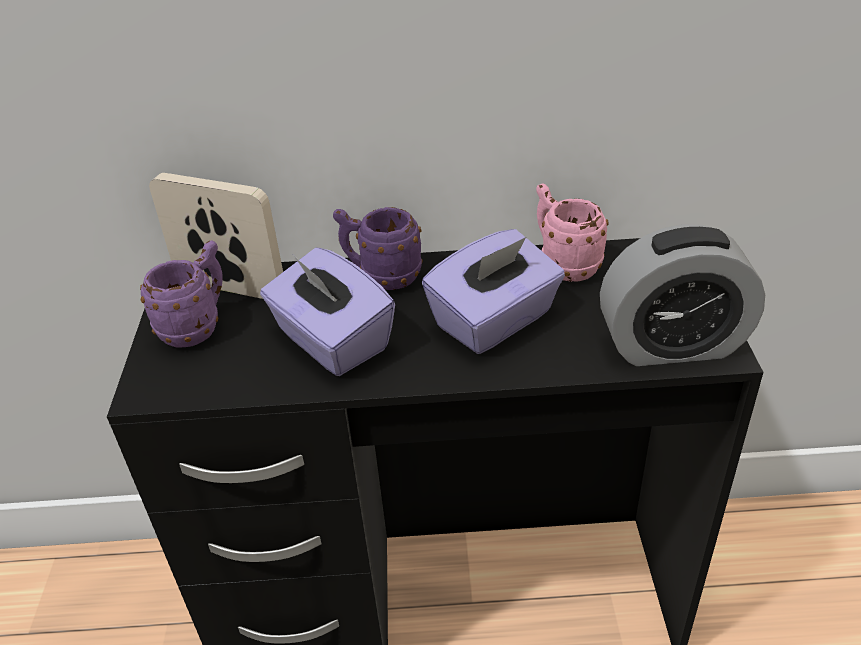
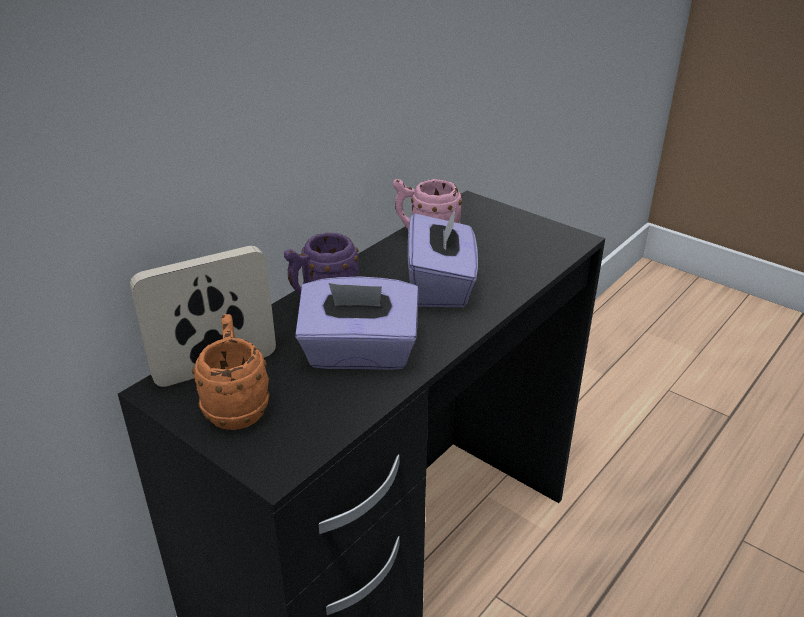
camera: 50 degrees left, 5 degrees down
purple mug [140,240,223,347] -> orange mug [192,314,270,430]
alarm clock [600,224,765,366] -> none

